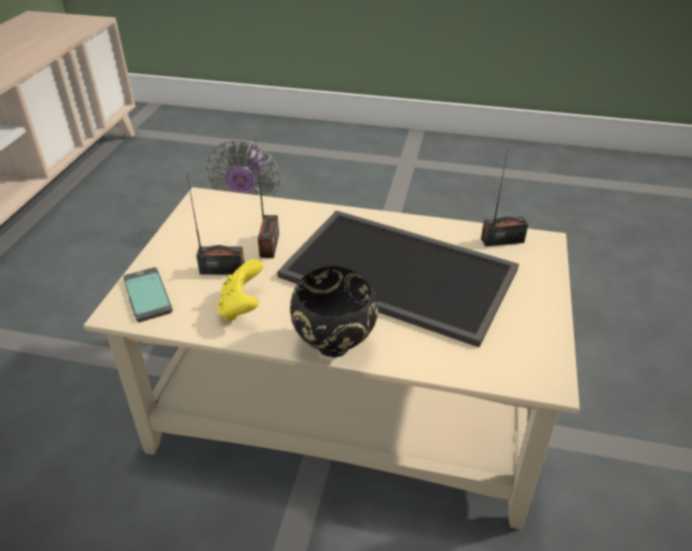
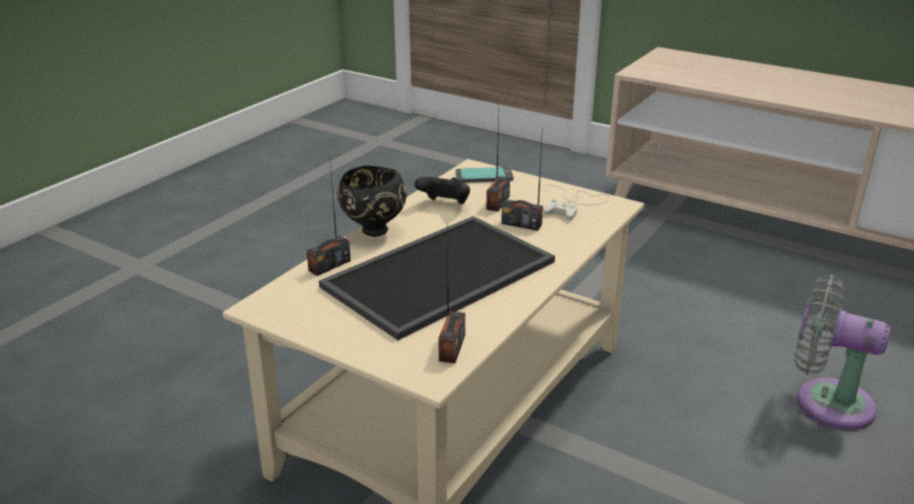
camera: 110 degrees right, 10 degrees down
yellow game controller [217,259,263,322] -> black game controller [415,177,470,204]
none -> radio [307,163,351,276]
none -> white game controller [543,185,610,220]

